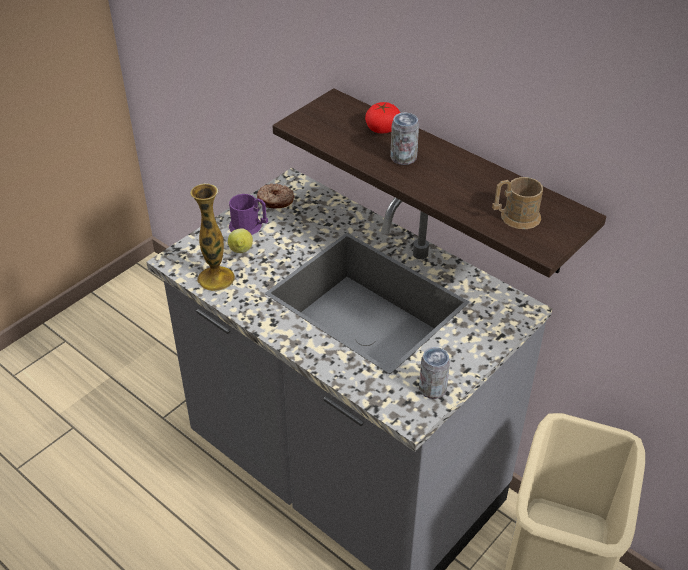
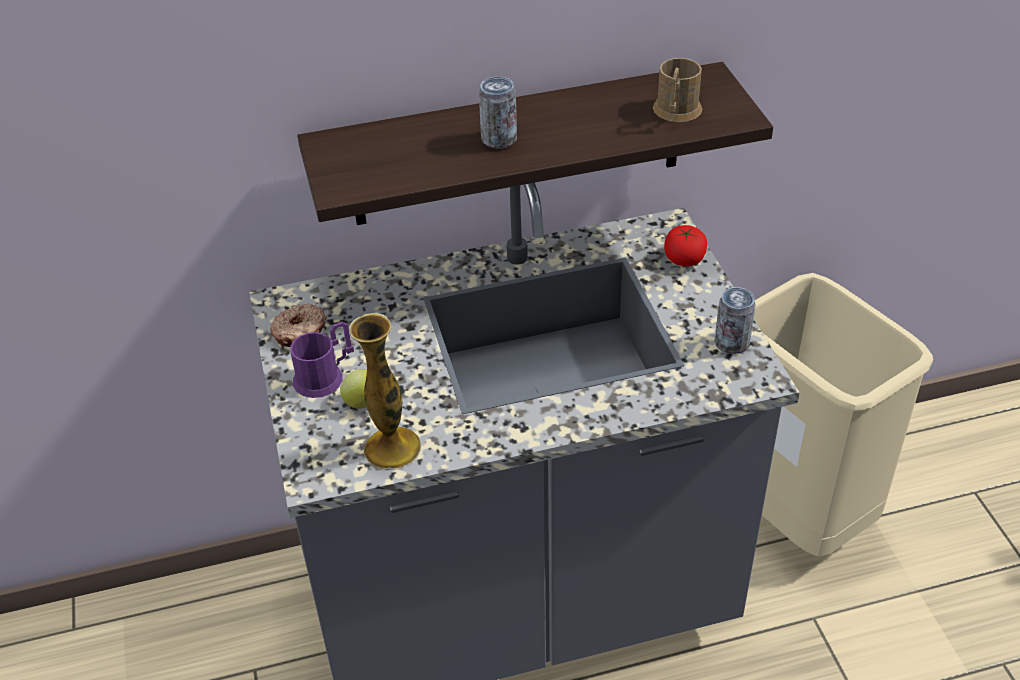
camera: 55 degrees left, 0 degrees up
tomato [365,102,400,133] -> tomato moved to [664,225,707,266]

